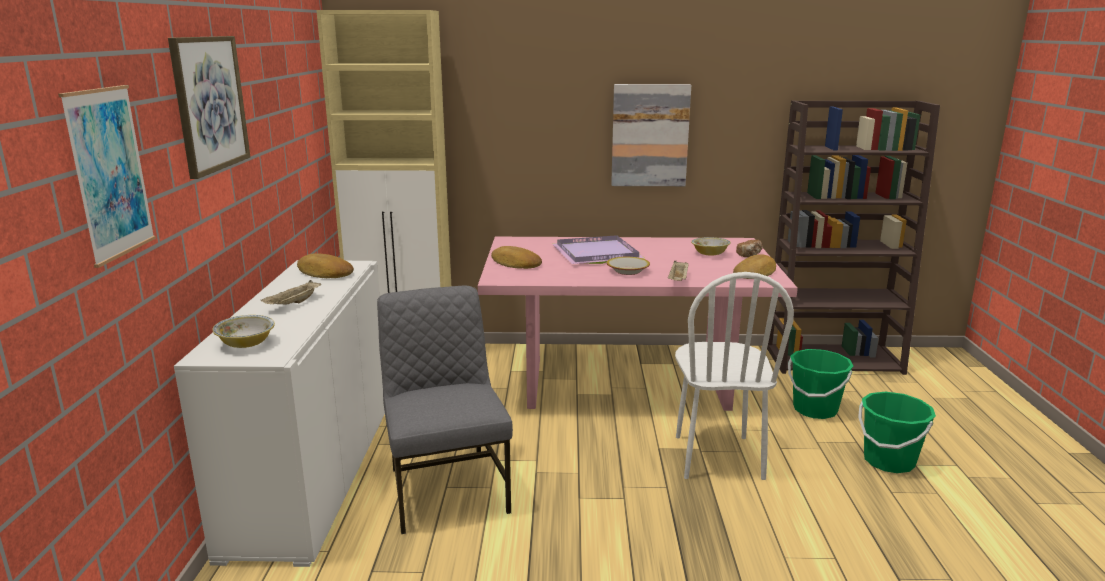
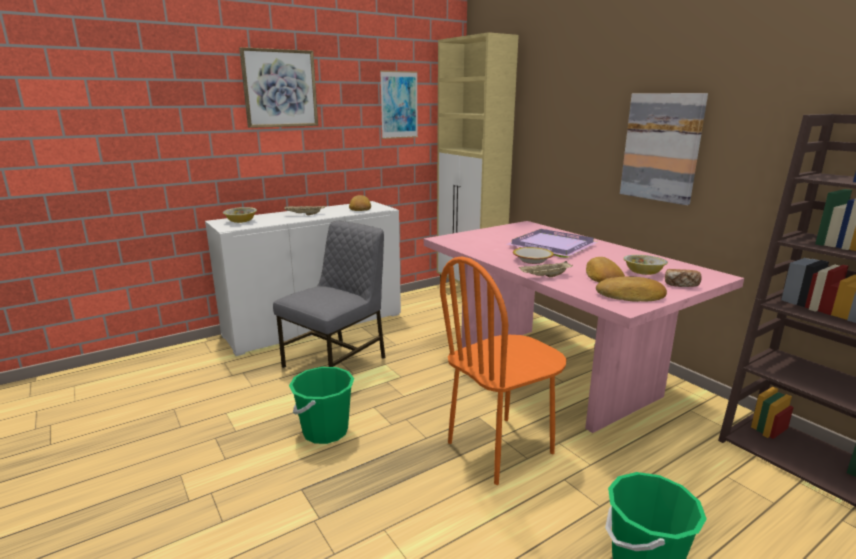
camera: 55 degrees right, 0 degrees up
picture [58,85,156,268] -> picture moved to [380,70,418,139]
bread [491,246,542,269] -> bread moved to [586,257,625,283]
white chair [675,272,794,480] -> orange chair [440,257,566,485]
green bucket [788,349,853,419] -> green bucket moved to [289,367,354,444]

